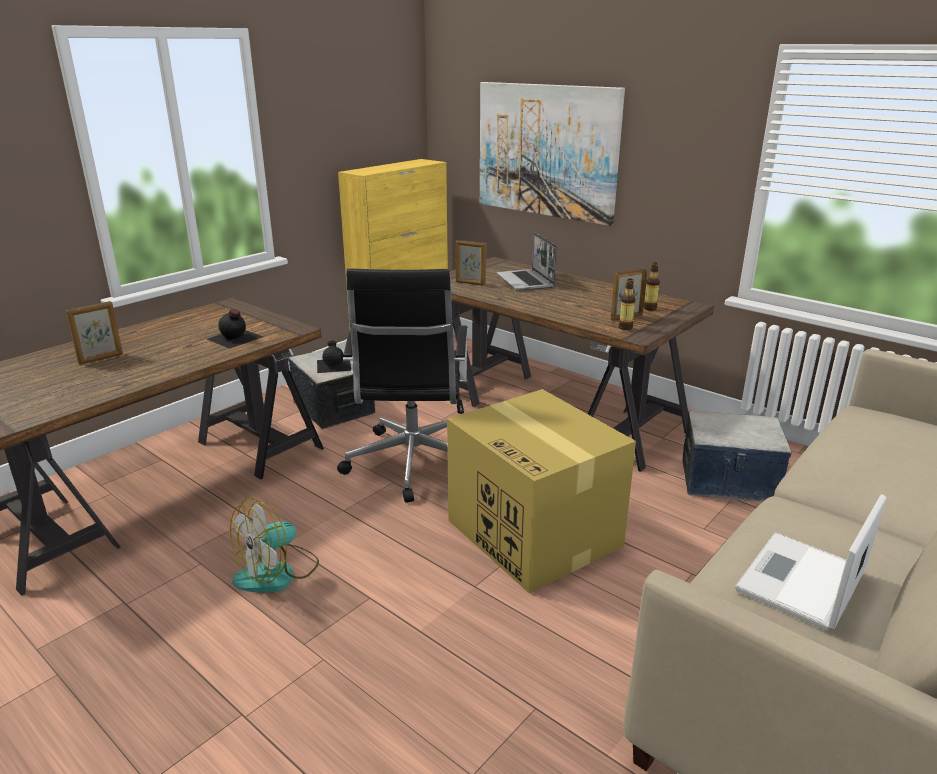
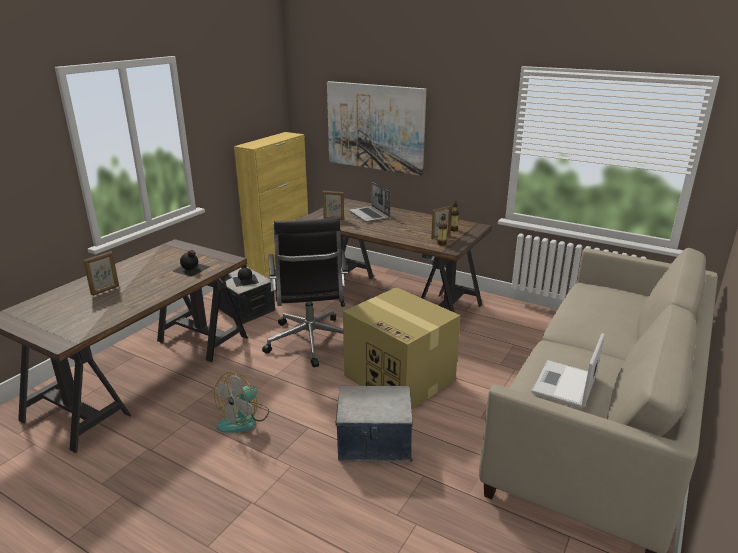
camera: 10 degrees left, 0 degrees up
storage box [682,411,792,502] -> storage box moved to [336,386,413,462]

